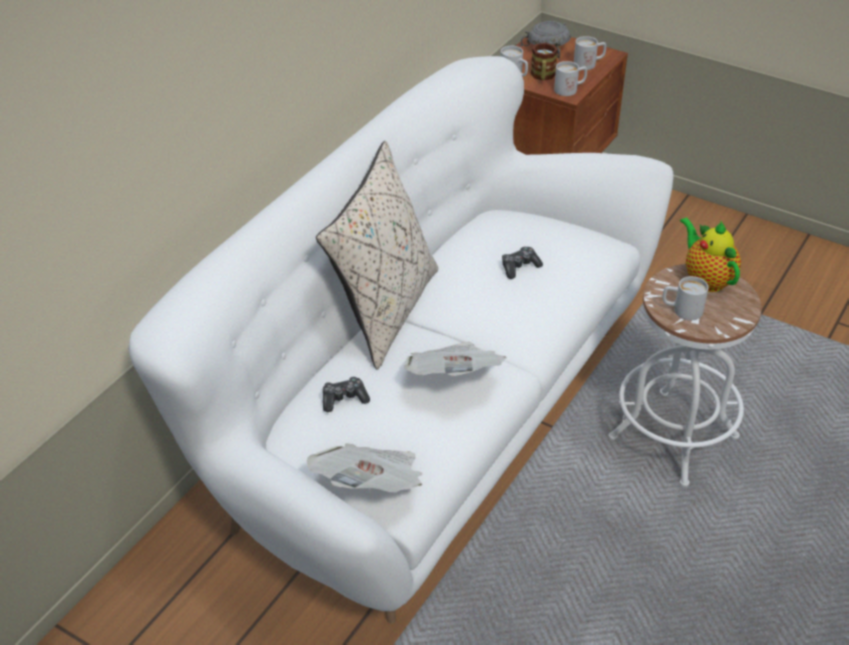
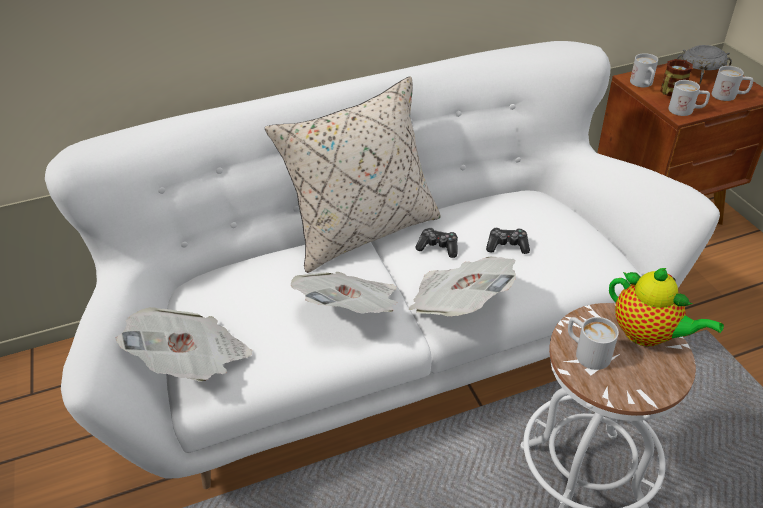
camera: 40 degrees right, 0 degrees up
game controller [323,377,370,412] -> game controller moved to [416,228,458,258]
teapot [680,217,741,292] -> teapot turned 120 degrees clockwise [609,268,724,347]
none -> newspaper [408,256,516,316]

